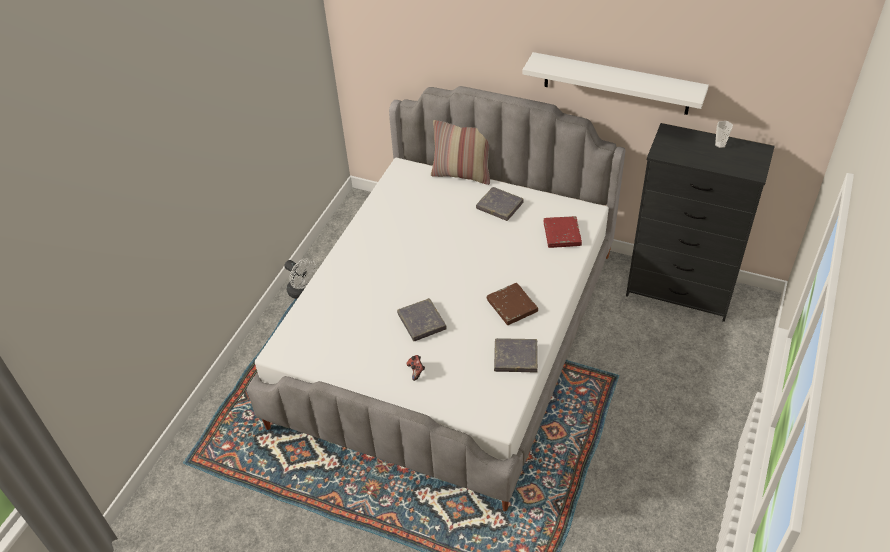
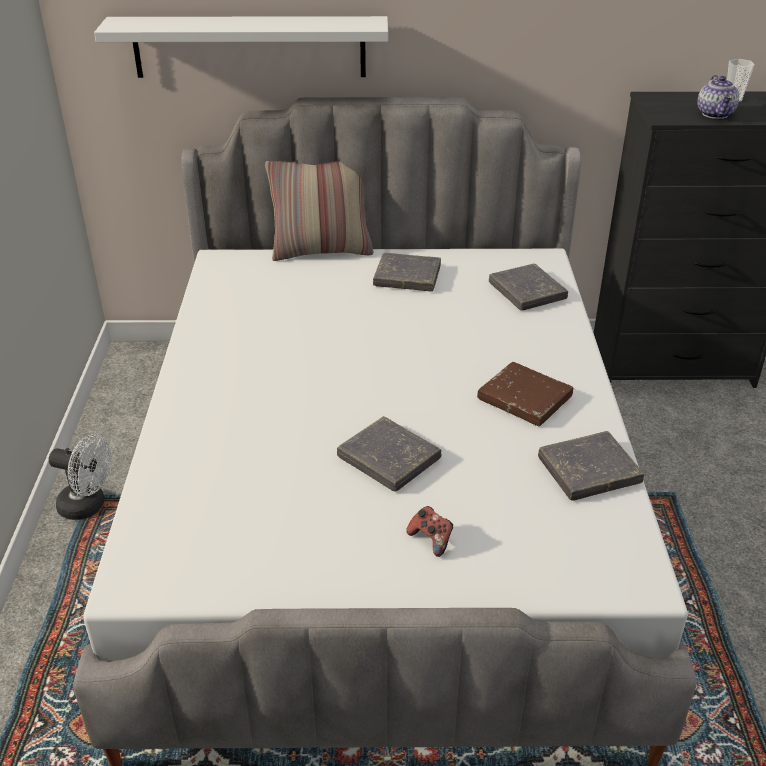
camera: 25 degrees left, 10 degrees down
white shelf [522,52,709,115] -> white shelf moved to [94,16,388,78]
red book [544,216,582,248] -> grey book [489,263,568,311]
none -> teapot [697,75,739,119]

